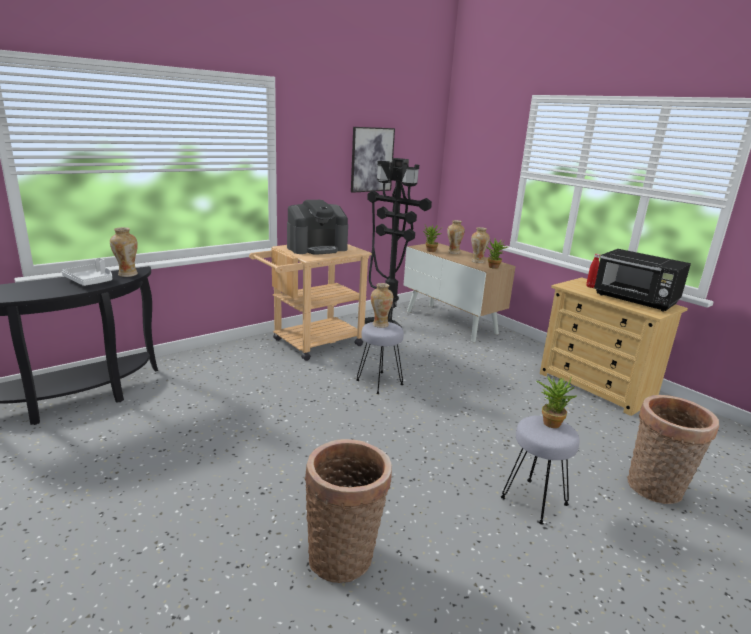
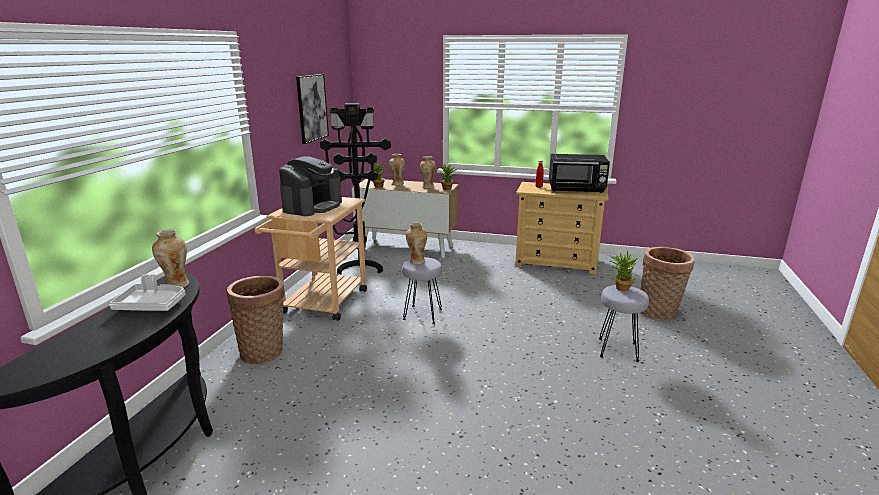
camera: 35 degrees left, 0 degrees up
basket [304,439,392,583] -> basket moved to [227,276,285,364]

